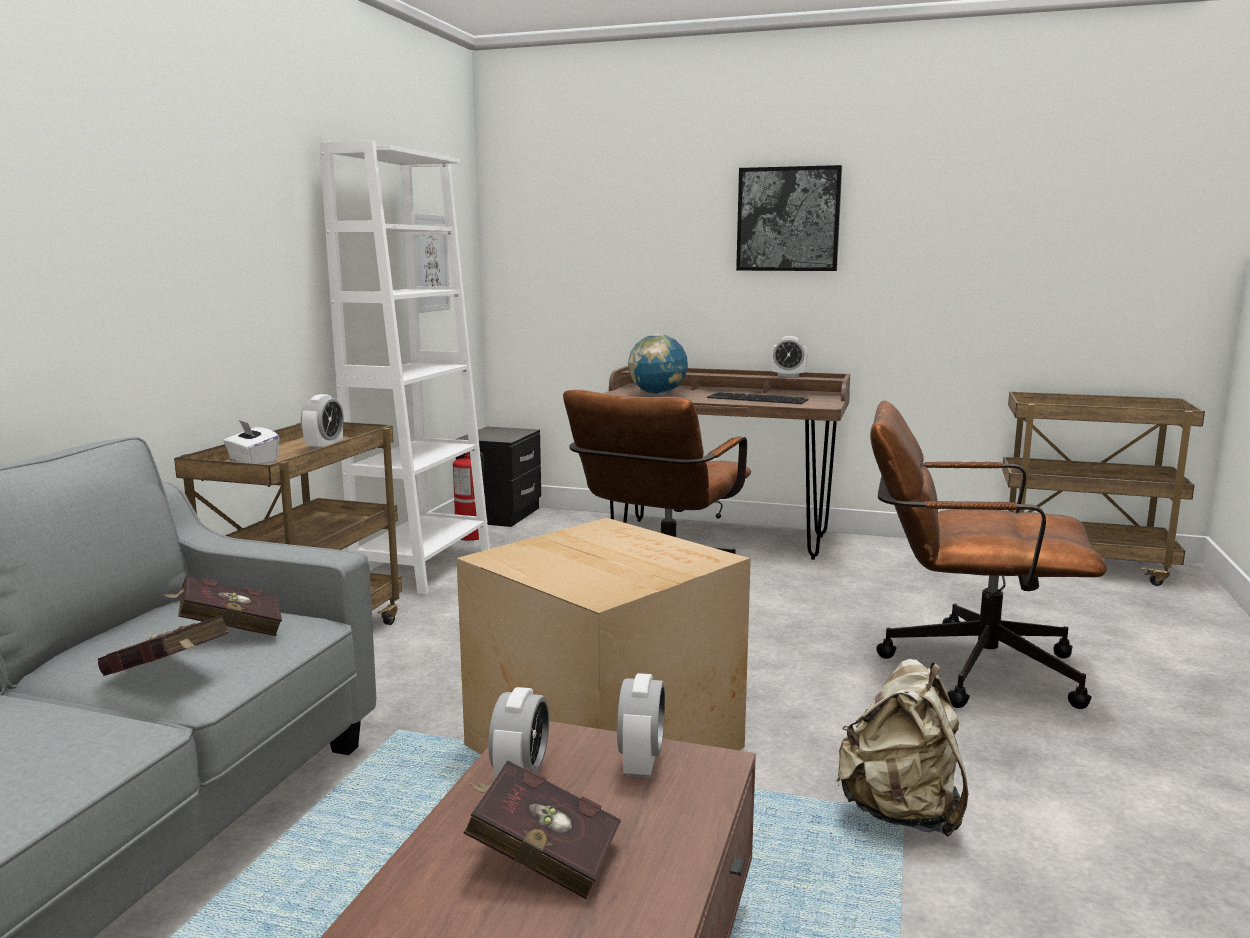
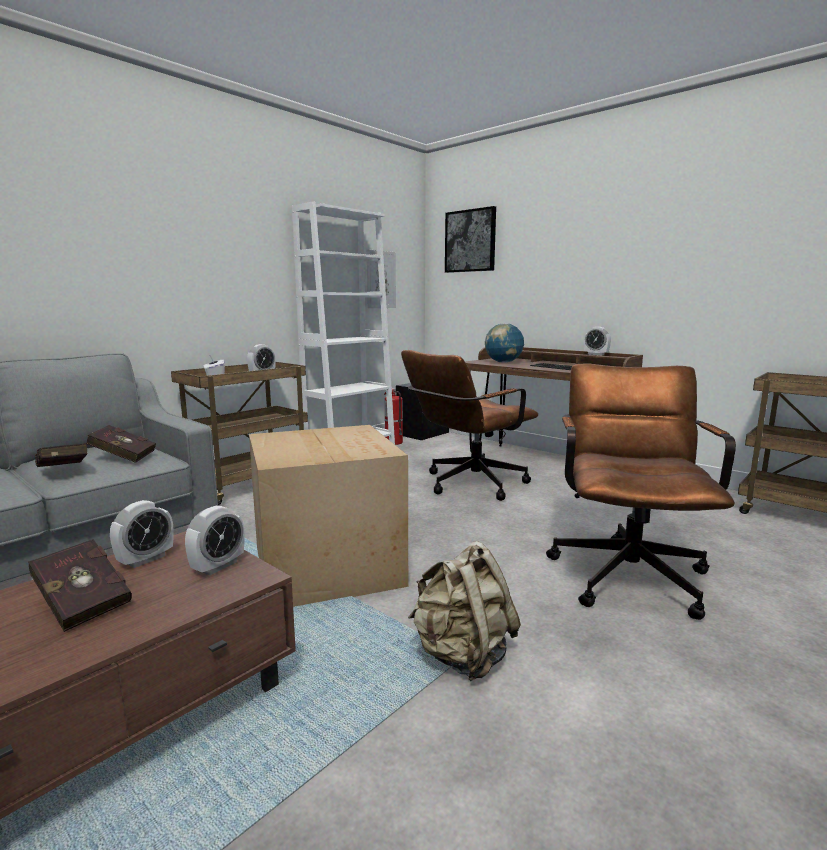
camera: 25 degrees right, 0 degrees up
picture [736,165,842,271] -> picture moved to [445,206,496,273]
brown office chair [870,401,1107,709] -> brown office chair turned 60 degrees clockwise [546,364,736,620]

